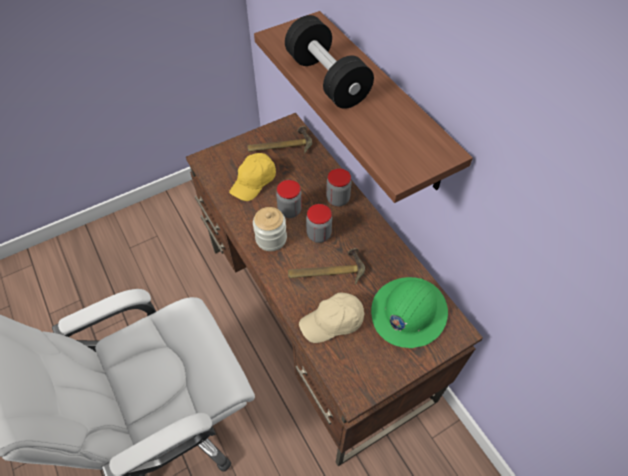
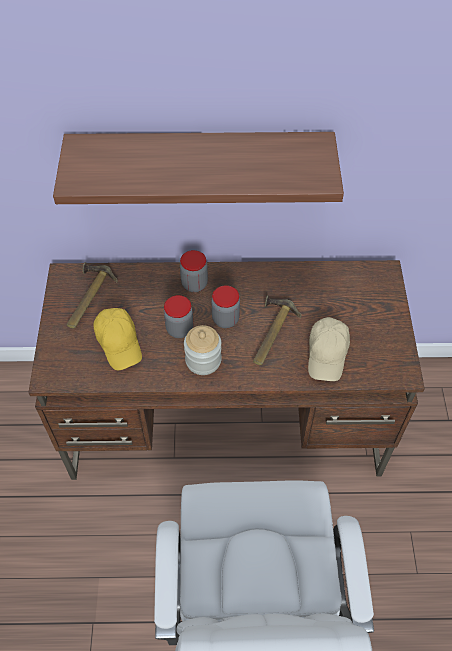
camera: 60 degrees left, 0 degrees up
black dumbbell [285,15,374,109] -> none
green hard hat [371,277,448,348] -> none

